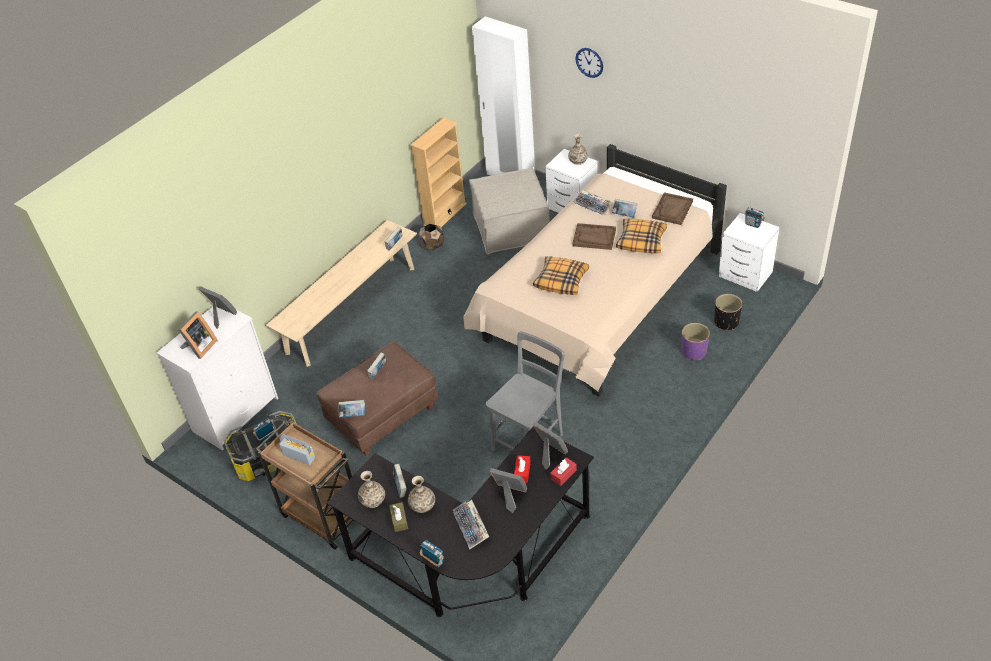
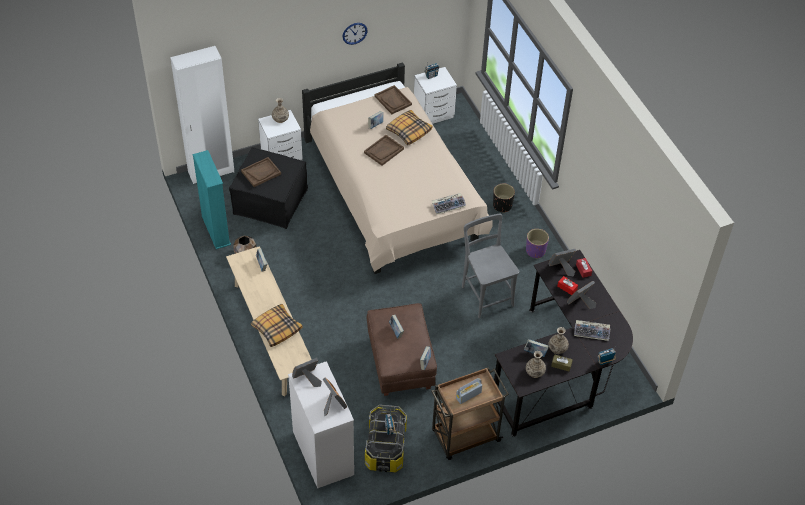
camera: 65 degrees left, 5 degrees up
beige bookcase [410,118,467,227] -> turquoise bookcase [193,150,231,249]
beige ottoman [469,167,550,255] -> black ottoman [229,147,308,229]
pillow [533,256,589,295] -> pillow moved to [251,304,303,347]
keyboard [573,190,613,217] -> keyboard moved to [432,193,466,215]
wall clock [575,48,603,78] -> wall clock moved to [342,23,368,45]
purple planter [682,323,710,360] -> purple planter moved to [526,229,549,259]
black planter [714,294,743,330] -> black planter moved to [493,184,515,213]
none -> brown tray [241,157,281,187]

